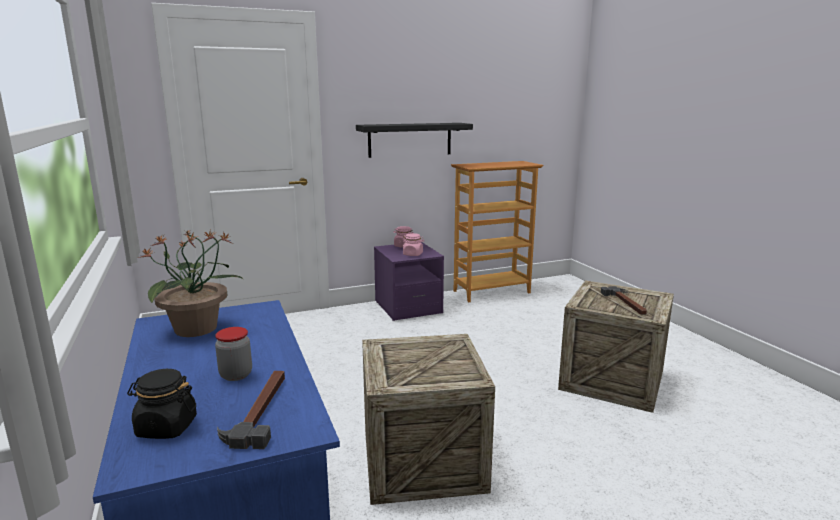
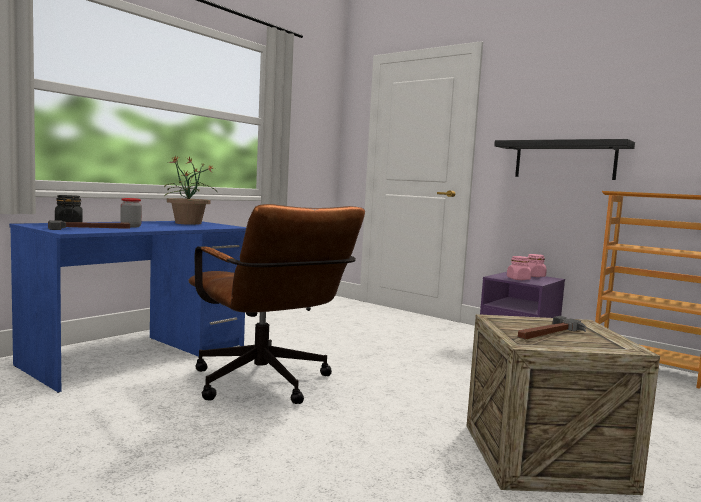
camera: 60 degrees right, 10 degrees down
crate [362,334,495,505] -> brown office chair [189,204,365,404]

